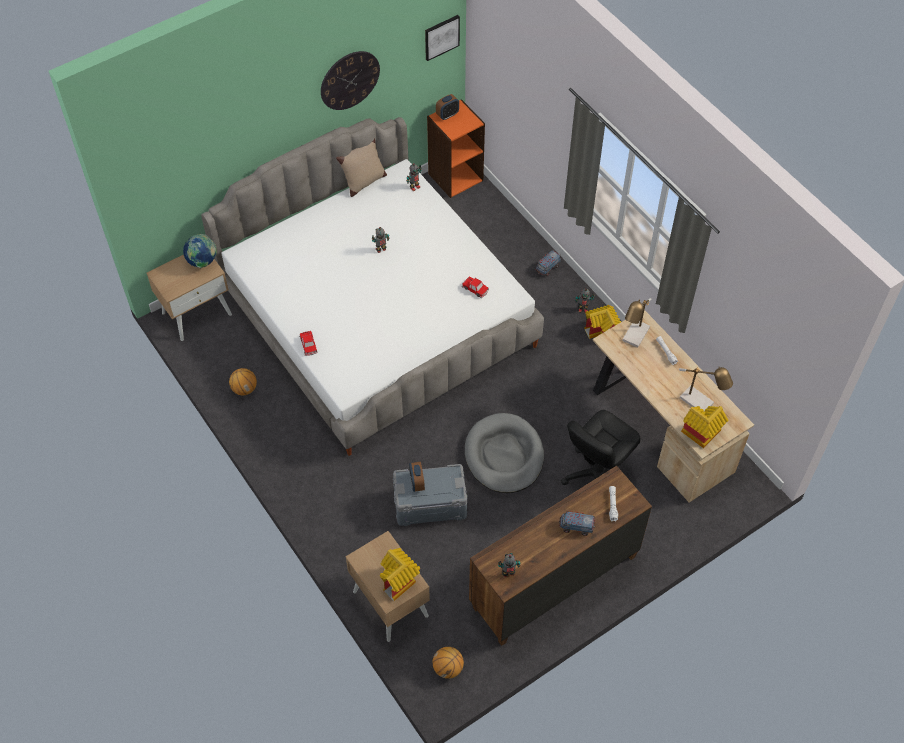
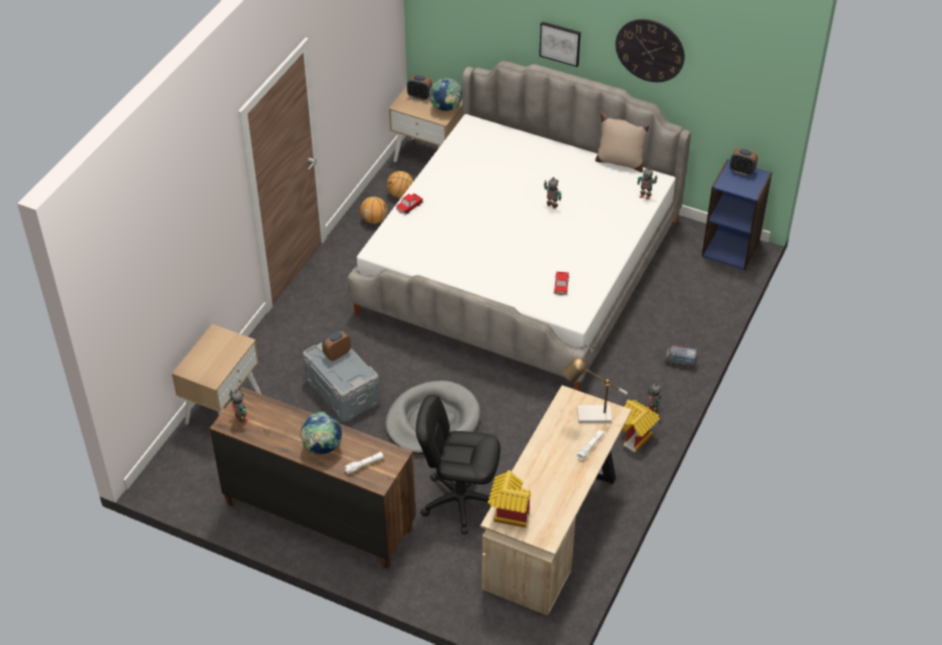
camera: 60 degrees right, 10 degrees down
toy house [380,548,420,601] -> none
picture [425,15,460,61] -> picture moved to [539,21,581,67]
orange bookcase [427,99,485,198] -> blue bookcase [702,159,772,270]
basketball [433,647,464,679] -> basketball moved to [387,171,413,198]
toy truck [559,511,595,536] -> globe [300,412,342,454]
table lamp [679,367,733,411] -> none
none -> alarm clock [407,75,432,100]

